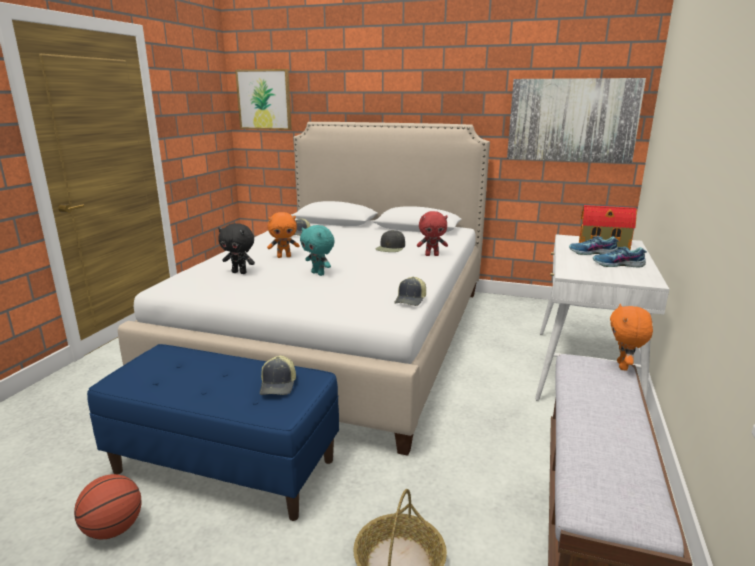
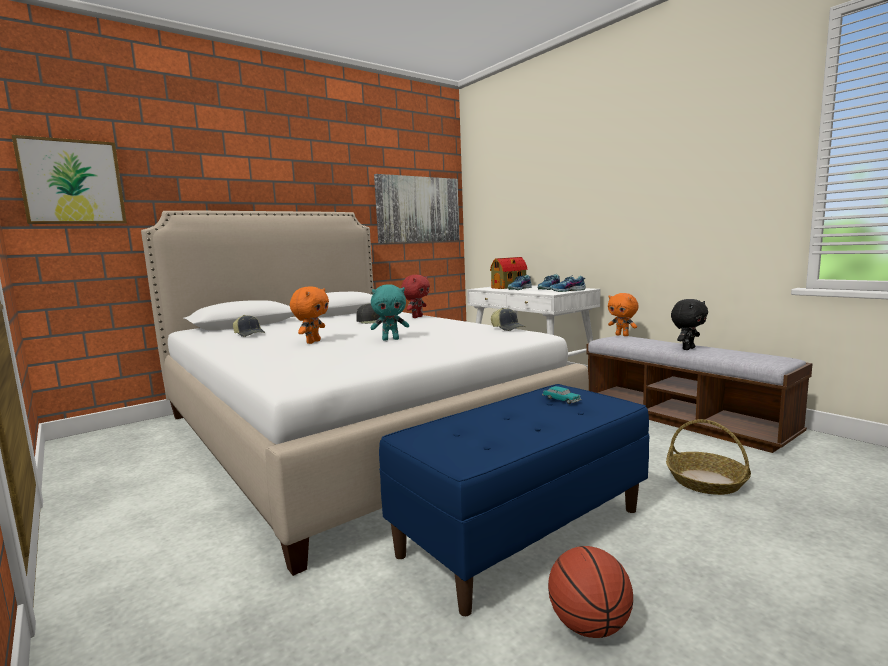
camera: 55 degrees left, 10 degrees down
black plush toy [218,223,255,274] -> black plush toy moved to [671,299,708,350]
cap [260,356,296,395] -> toy car [542,386,582,404]
none -> shoe [550,275,586,292]

